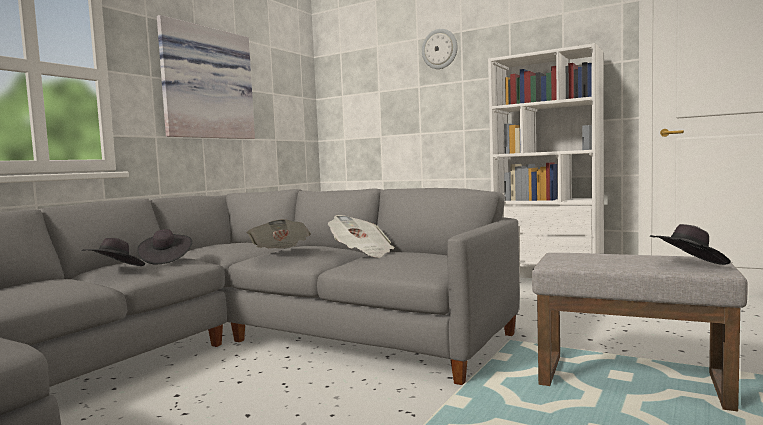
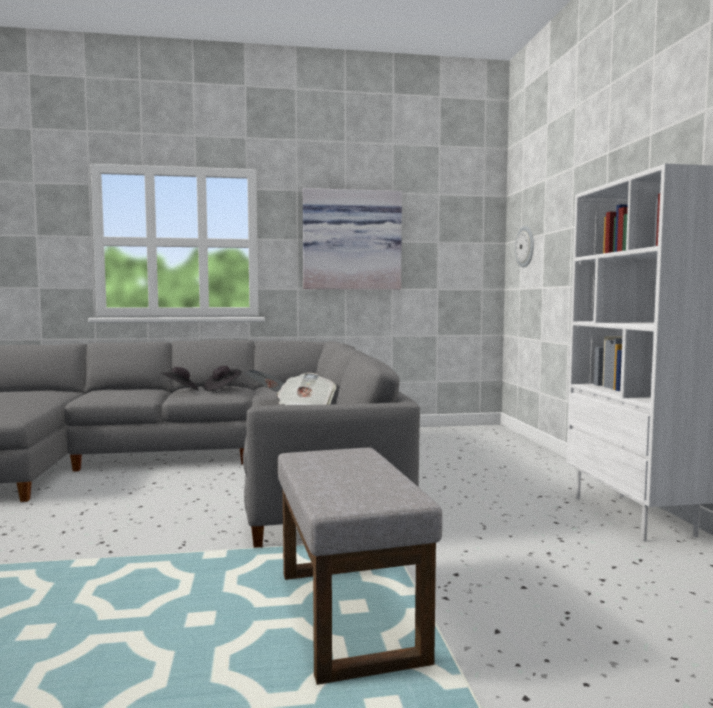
camera: 50 degrees right, 0 degrees up
wall clock [422,29,458,69] -> wall clock moved to [515,226,534,267]
black hat [650,224,730,265] -> none

